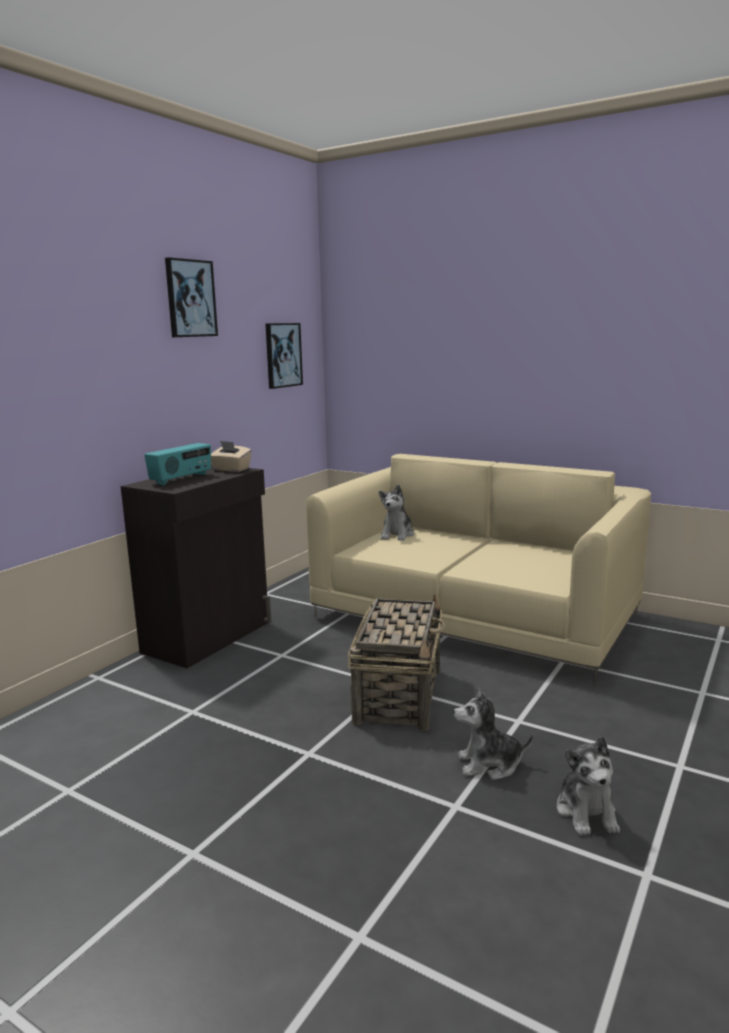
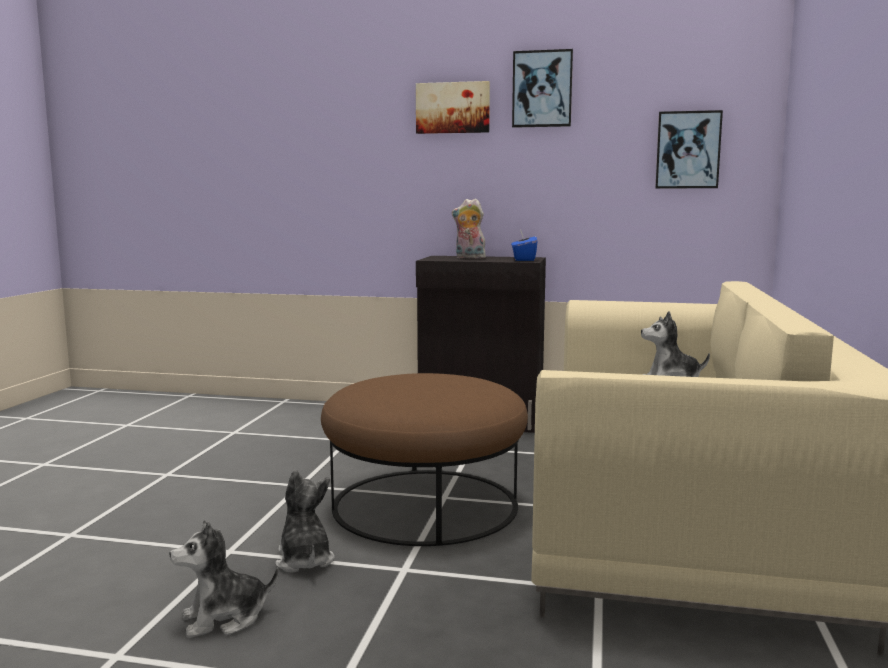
camera: 70 degrees right, 5 degrees down
radio [144,443,211,485] -> plush toy [452,198,486,259]
beige tissue box [211,441,252,472] -> blue tissue box [511,230,537,261]
basket [347,593,446,731] -> brown ottoman [321,373,528,546]
none -> picture [416,81,490,134]

